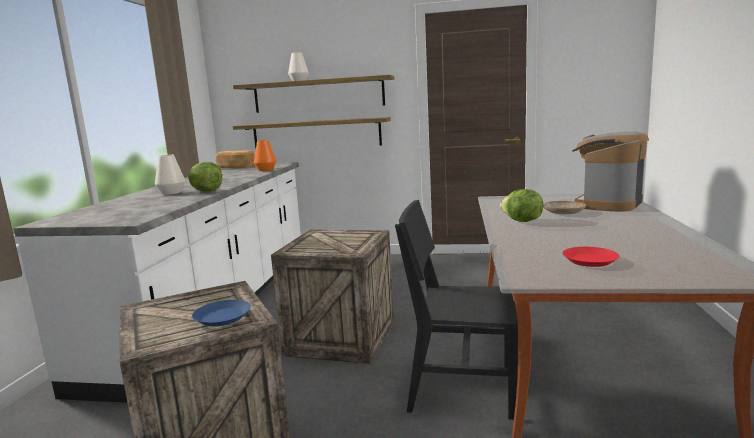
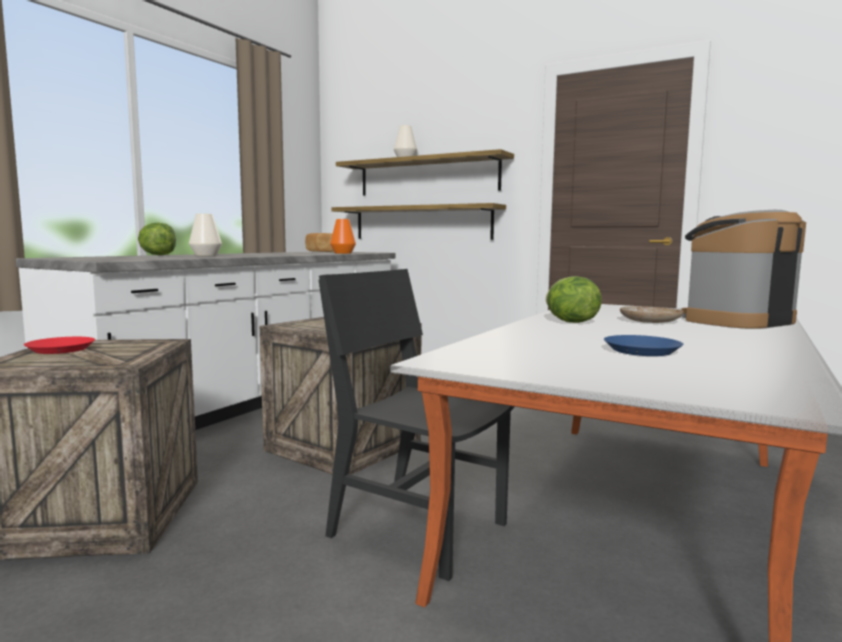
camera: 20 degrees right, 5 degrees down
lettuce [188,162,222,192] -> lettuce moved to [138,223,176,255]
blue plate [192,300,251,326] -> blue plate moved to [604,335,683,356]
red plate [562,247,619,267] -> red plate moved to [24,337,95,354]

